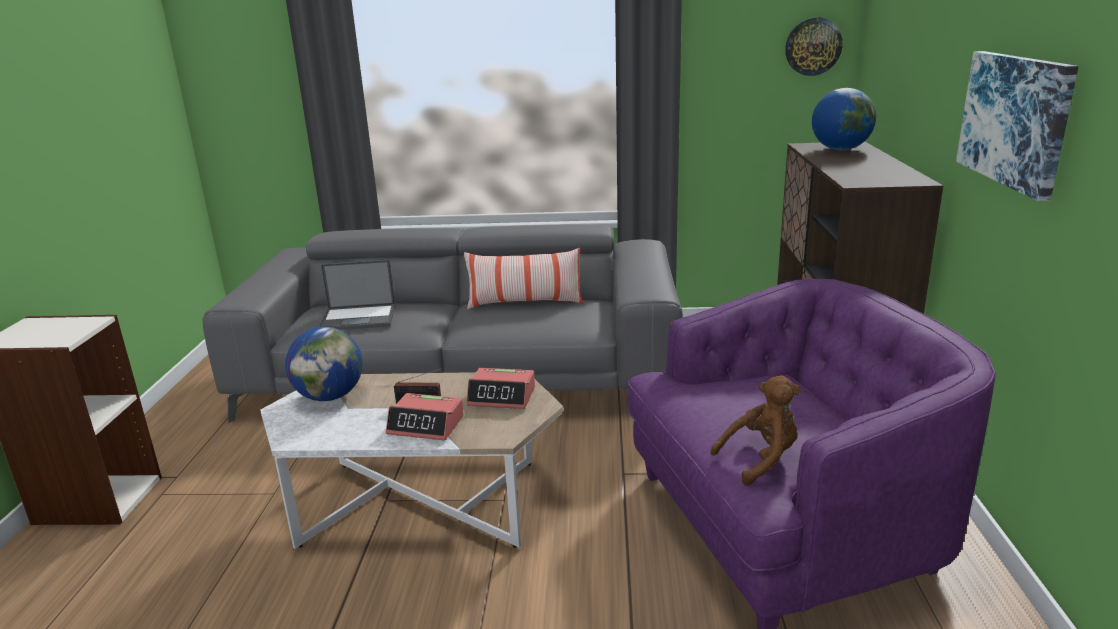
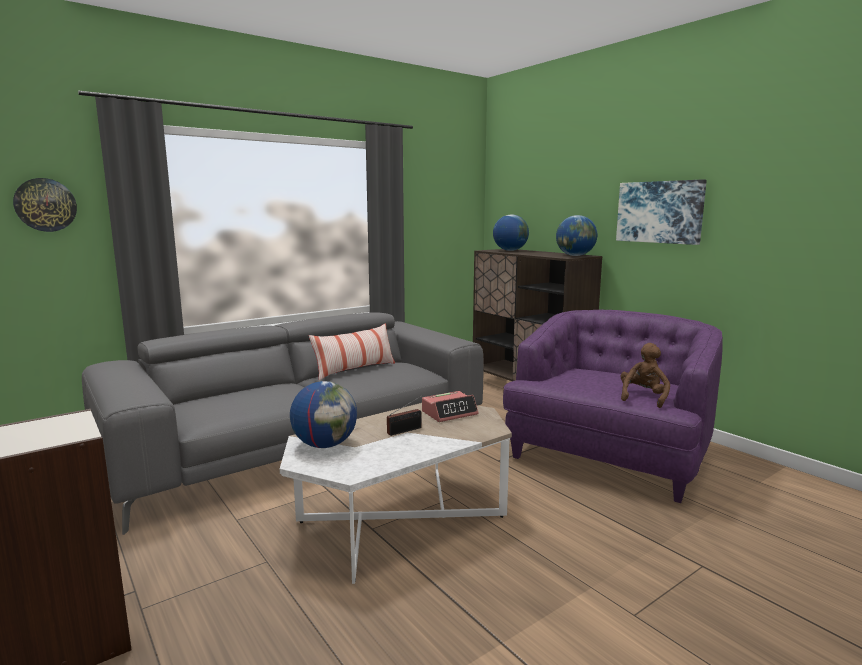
camera: 40 degrees left, 10 degrees down
laptop [319,260,396,330] -> none
alarm clock [386,393,464,440] -> none
wall clock [785,17,843,76] -> wall clock moved to [13,178,77,232]
none -> globe [556,215,597,256]

